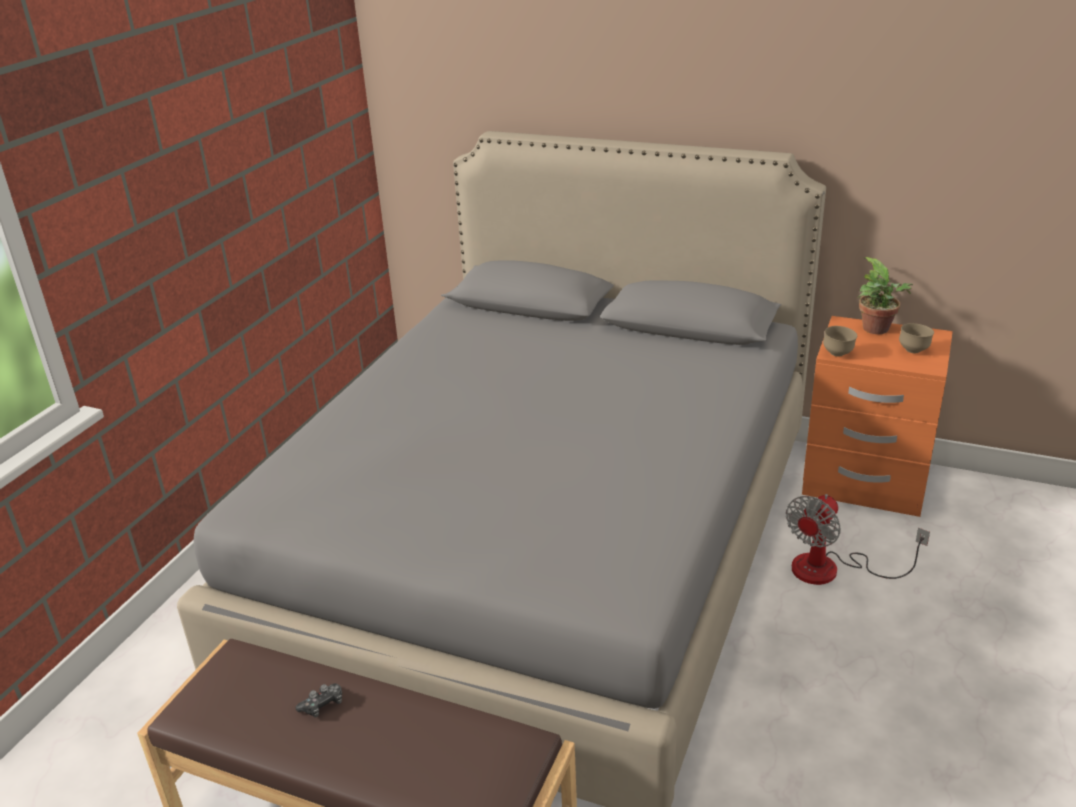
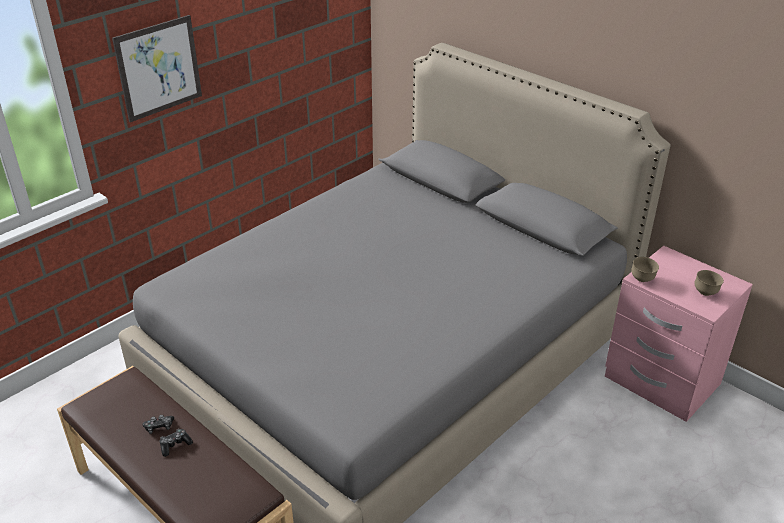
camera: 20 degrees right, 5 degrees up
fan [786,494,930,585] -> none
orange nightstand [802,316,953,517] -> pink nightstand [605,246,753,422]
potted plant [857,257,913,334] -> none
none -> picture [112,15,202,122]
none -> game controller [160,429,193,457]

